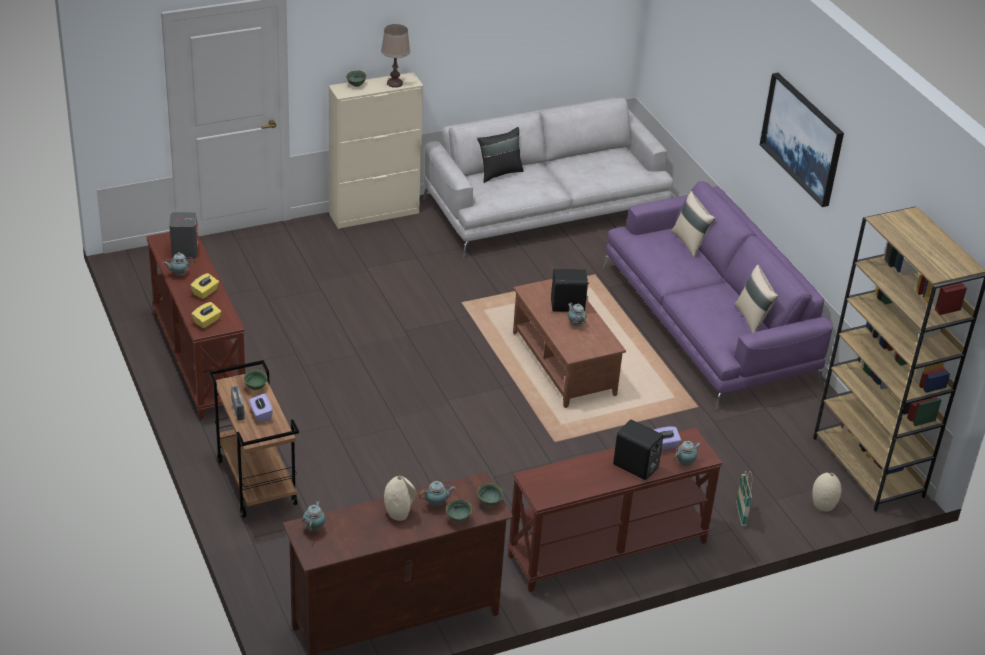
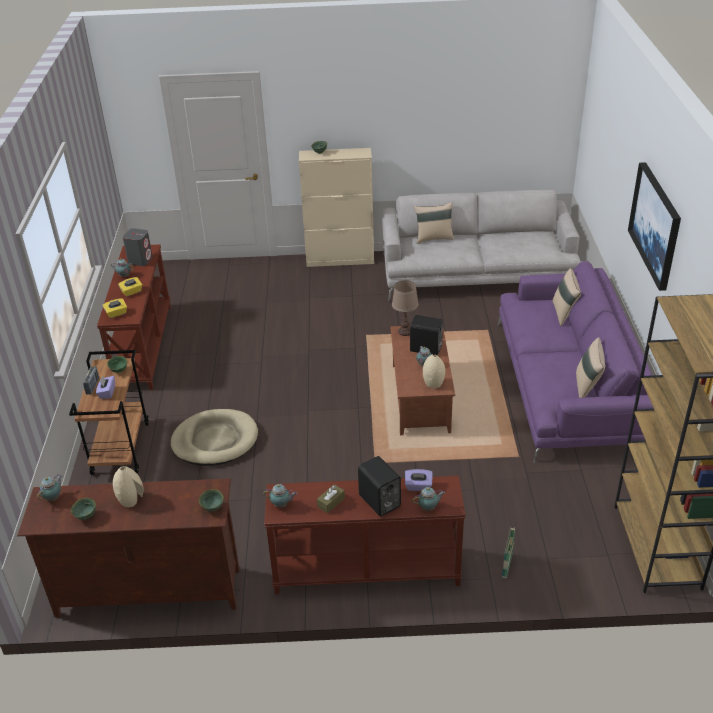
camera: 25 degrees right, 0 degrees up
brown table lamp [381,24,410,88] -> brown table lamp moved to [392,280,419,336]
teapot [419,481,455,508] -> teapot moved to [263,484,297,508]
green bowl [446,499,472,522] -> green bowl moved to [71,498,96,520]
black pillow [477,127,524,183] -> beige pillow [414,202,454,244]
beige vase [812,473,841,512] -> beige vase moved to [423,354,445,388]
none -> beige dog bed [171,409,258,466]
none -> brown tissue box [317,484,345,513]

